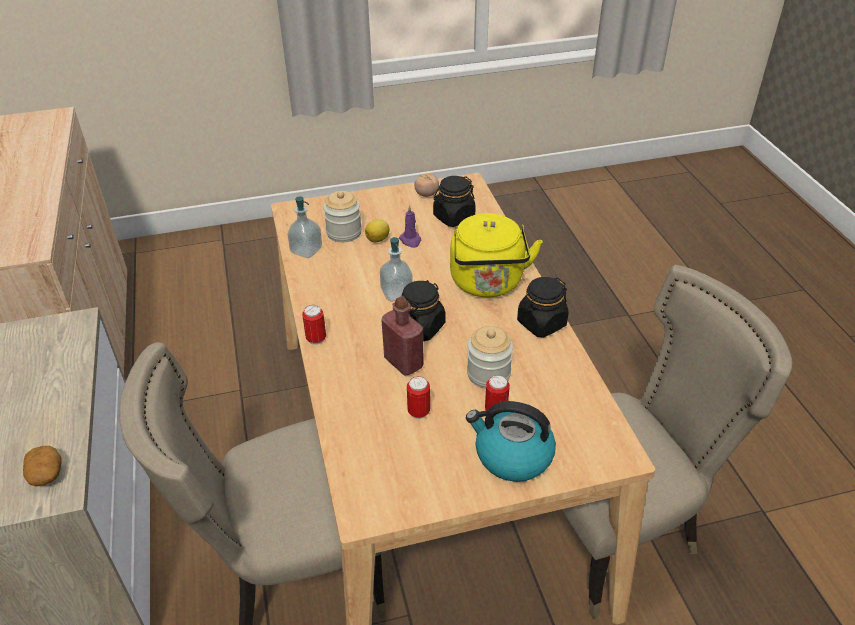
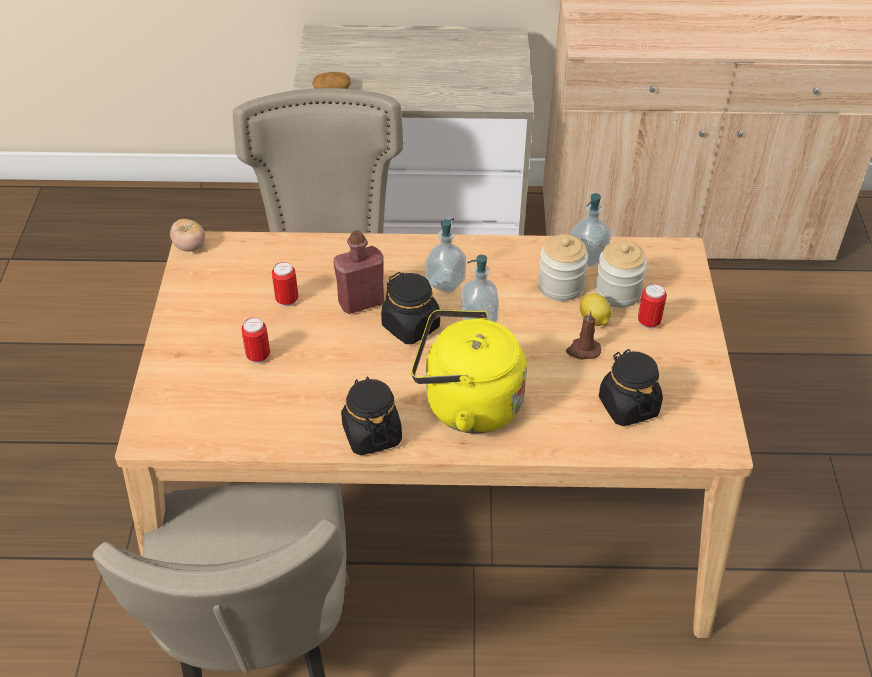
camera: 105 degrees right, 5 degrees up
can [302,305,326,345] -> can moved to [638,284,667,329]
purple candle [399,205,421,248] -> brown candle [566,310,601,360]
tomato [414,173,439,197] -> tomato moved to [170,219,205,251]
kettle [466,401,556,482] -> none
jar [467,326,513,389] -> jar moved to [538,234,589,301]
none -> soap dispenser [425,218,466,294]

